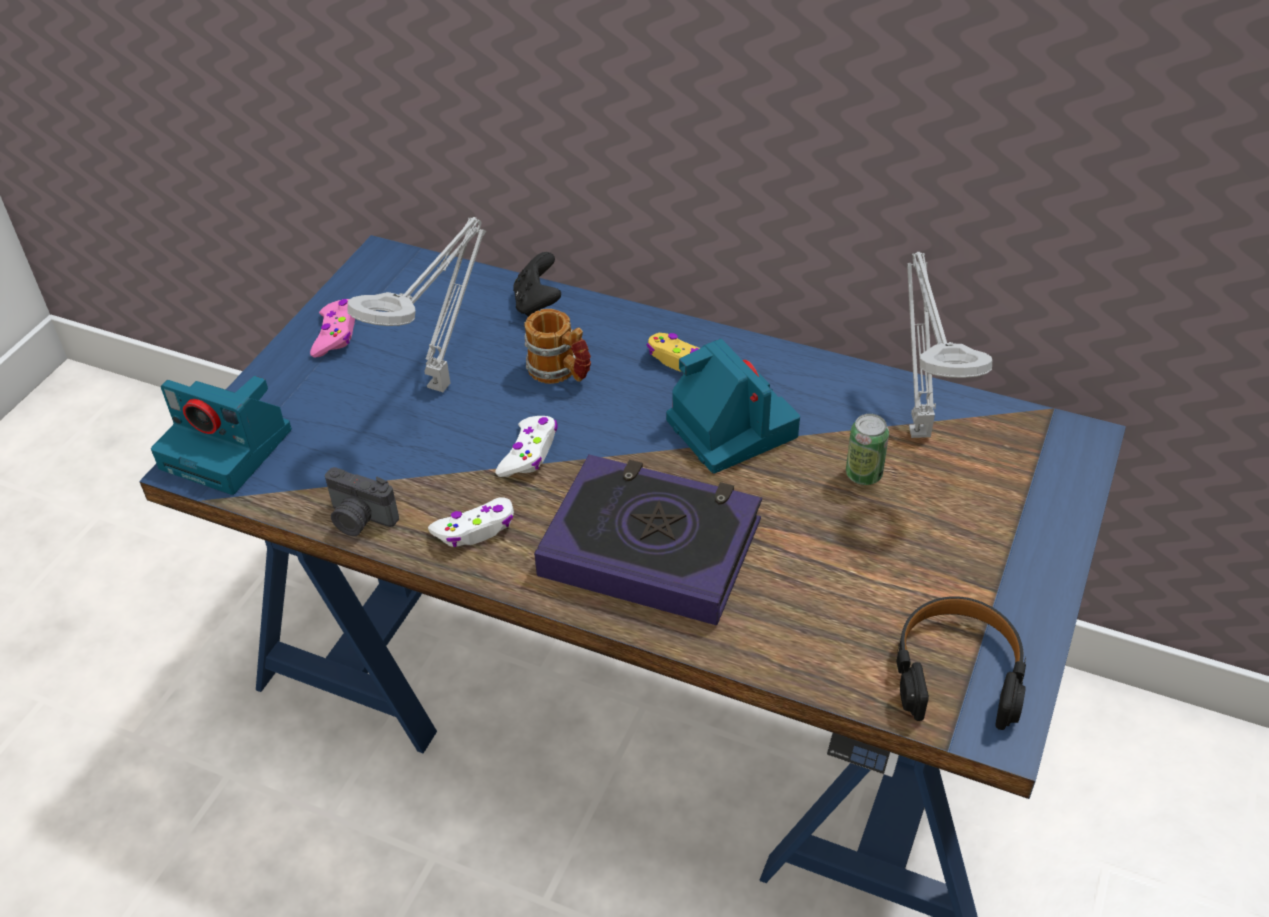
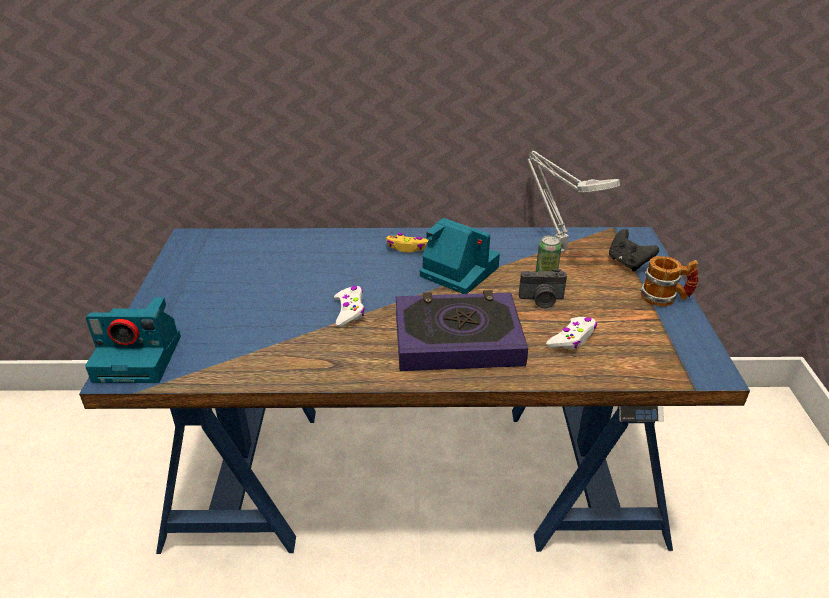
camera: 25 degrees left, 10 degrees down
pink game controller [310,299,355,357] -> none
camera [325,467,399,536] -> camera moved to [519,269,567,308]
grey table lamp [347,217,486,392] -> none
white game controller [428,498,514,547] -> white game controller moved to [546,317,597,349]
black game controller [513,252,561,317] -> black game controller moved to [609,229,659,271]
mug [524,309,591,384] -> mug moved to [640,256,698,306]
black headphones [896,596,1026,730] -> none

